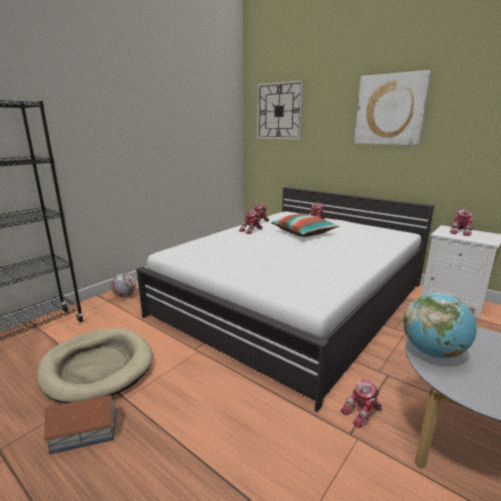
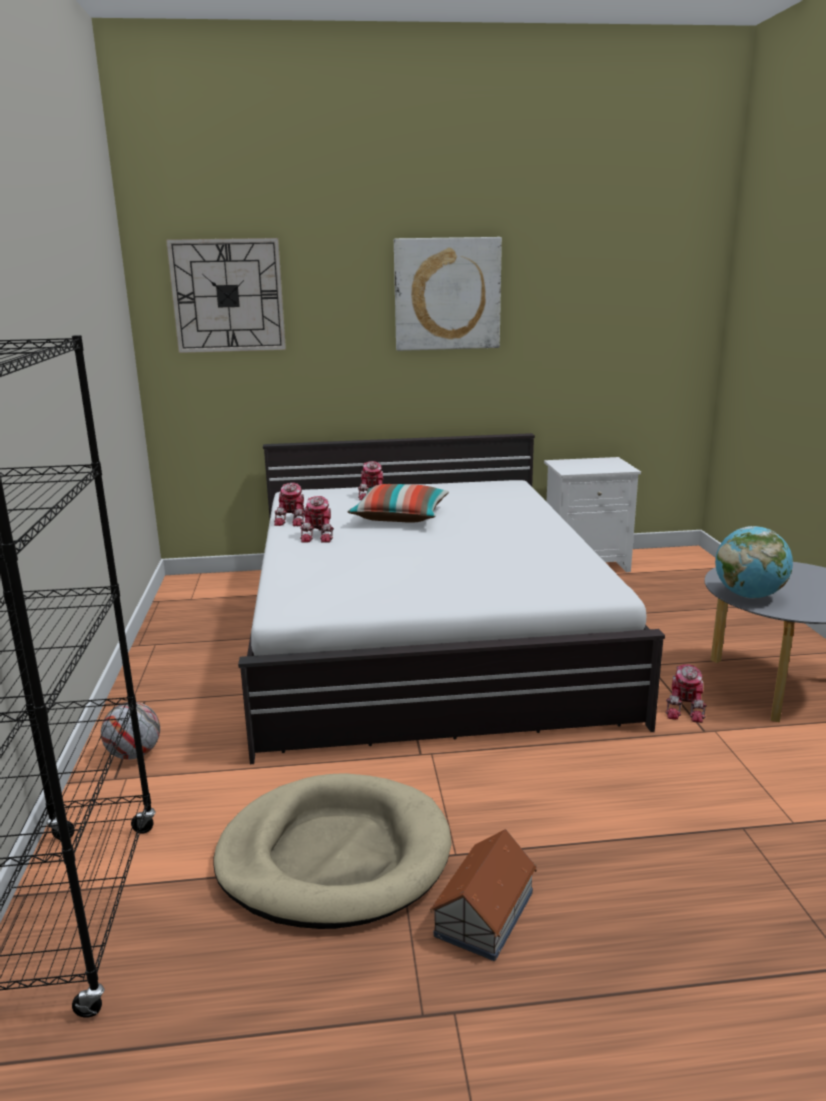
camera: 45 degrees left, 0 degrees up
toy robot [450,209,473,236] -> none

